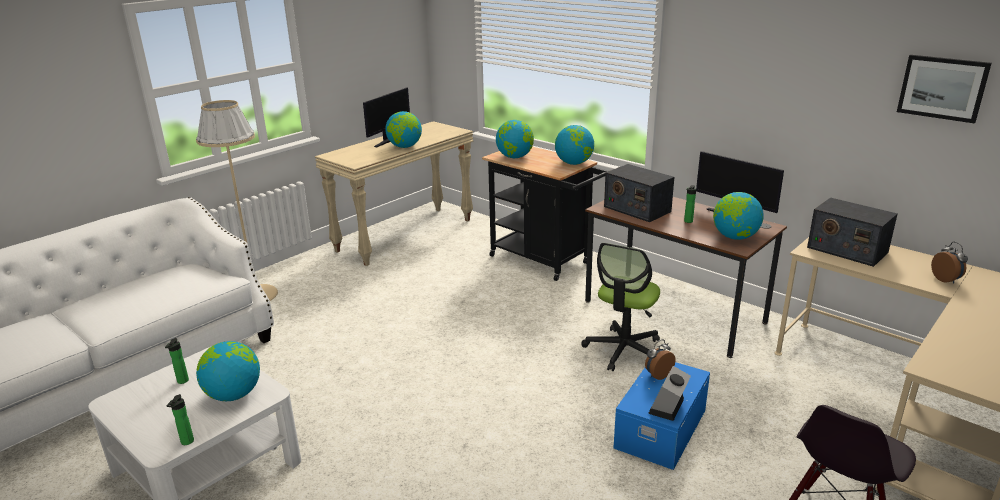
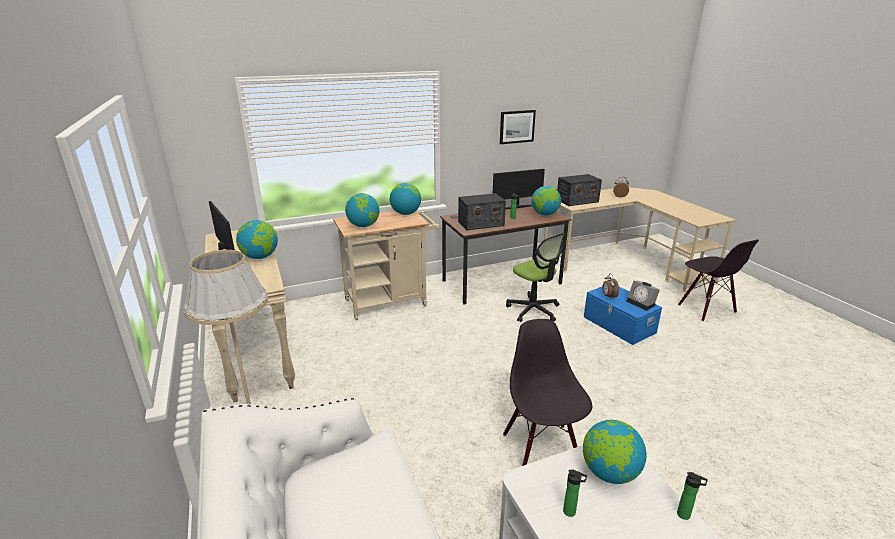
camera: 65 degrees left, 0 degrees up
black cart [482,146,608,281] -> beige cart [333,211,440,320]
picture [897,55,992,123] -> picture moved to [500,110,536,144]
none -> black chair [503,319,592,466]

